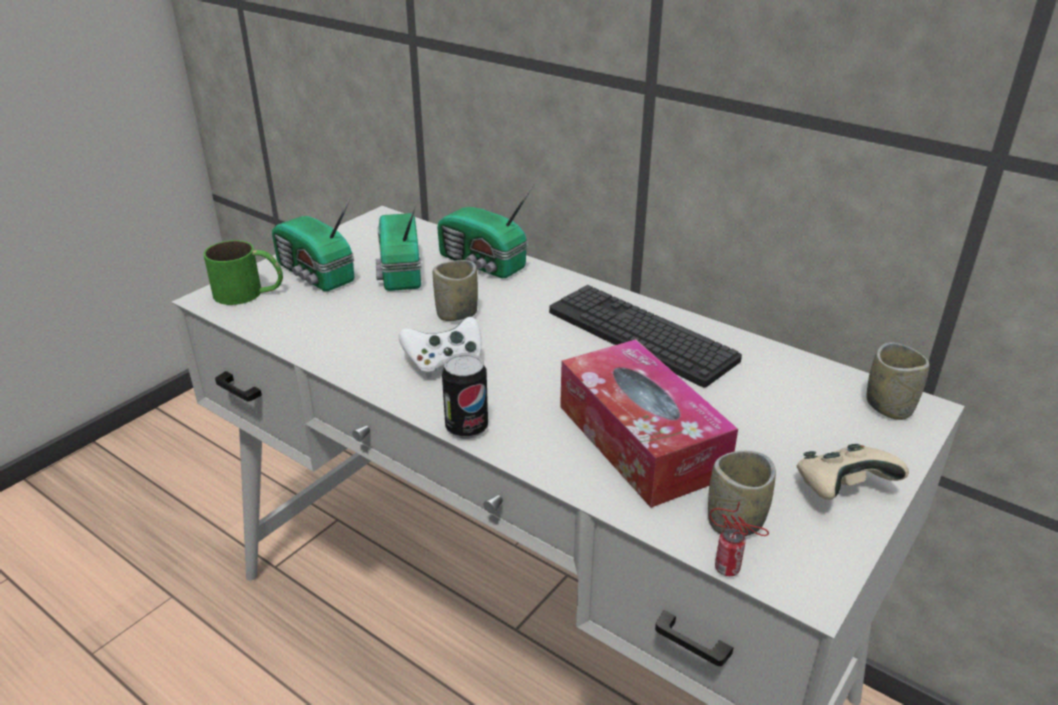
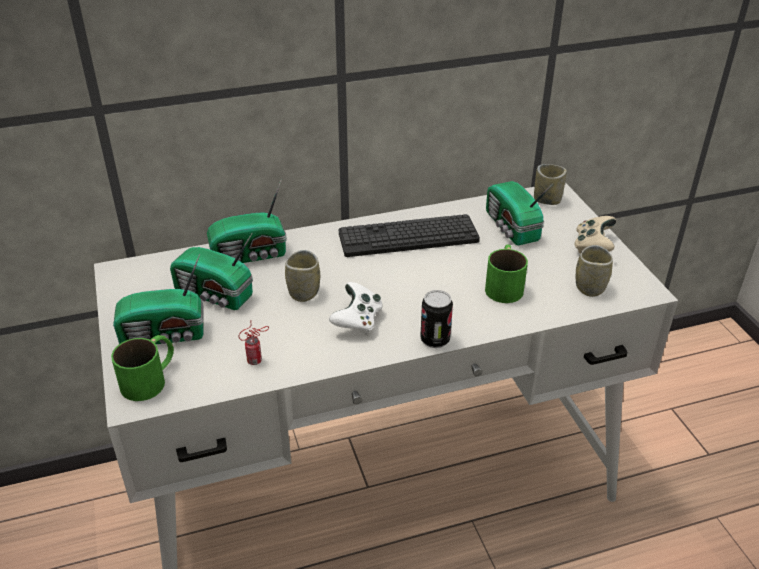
camera: 55 degrees left, 5 degrees up
tissue box [560,339,738,508] -> green mug [485,244,528,303]
can [710,502,769,576] -> can moved to [239,320,269,365]
none -> radio [486,181,554,245]

